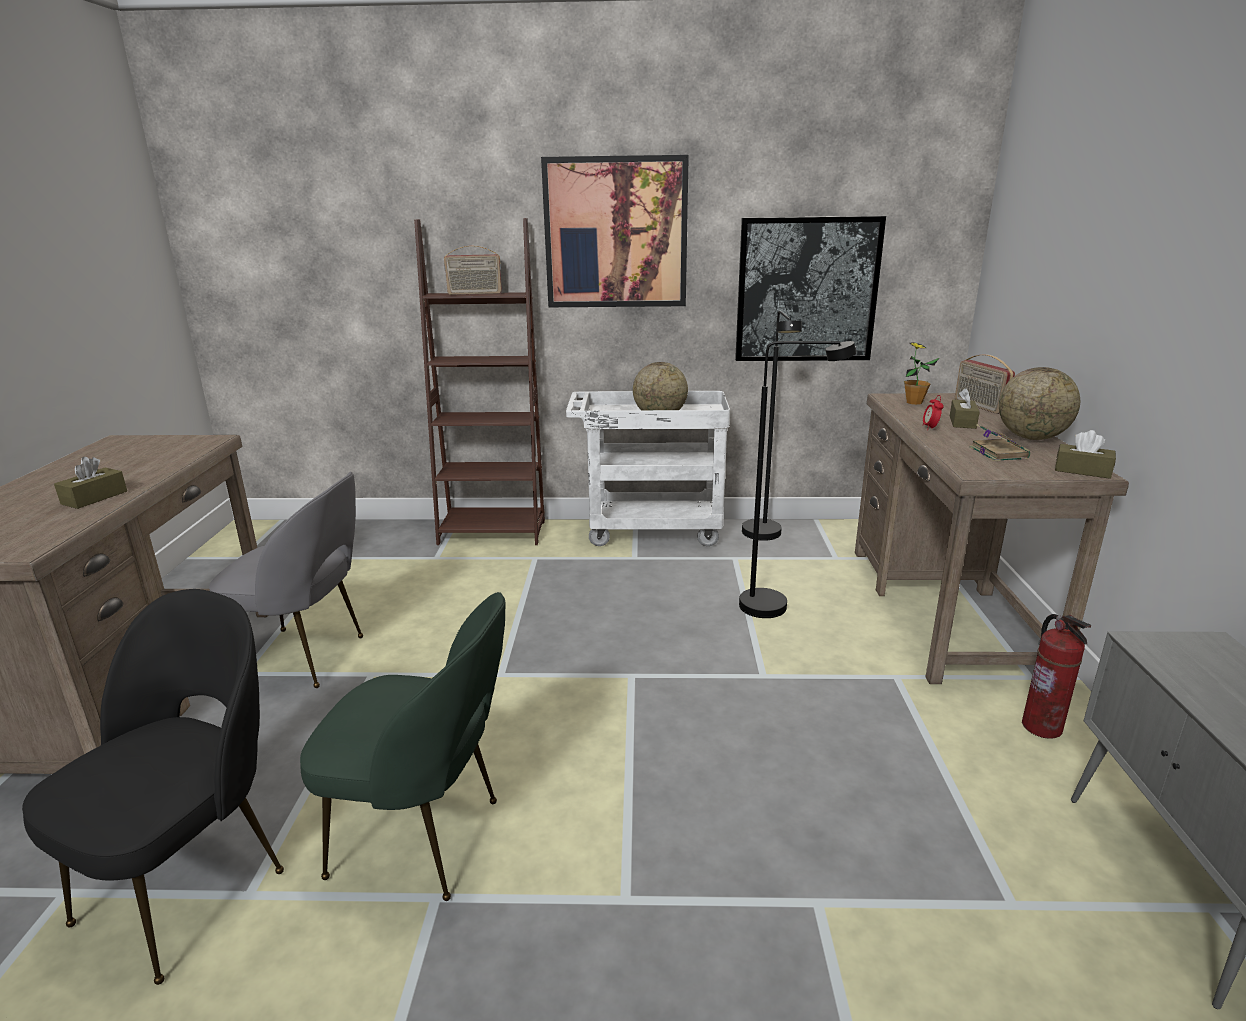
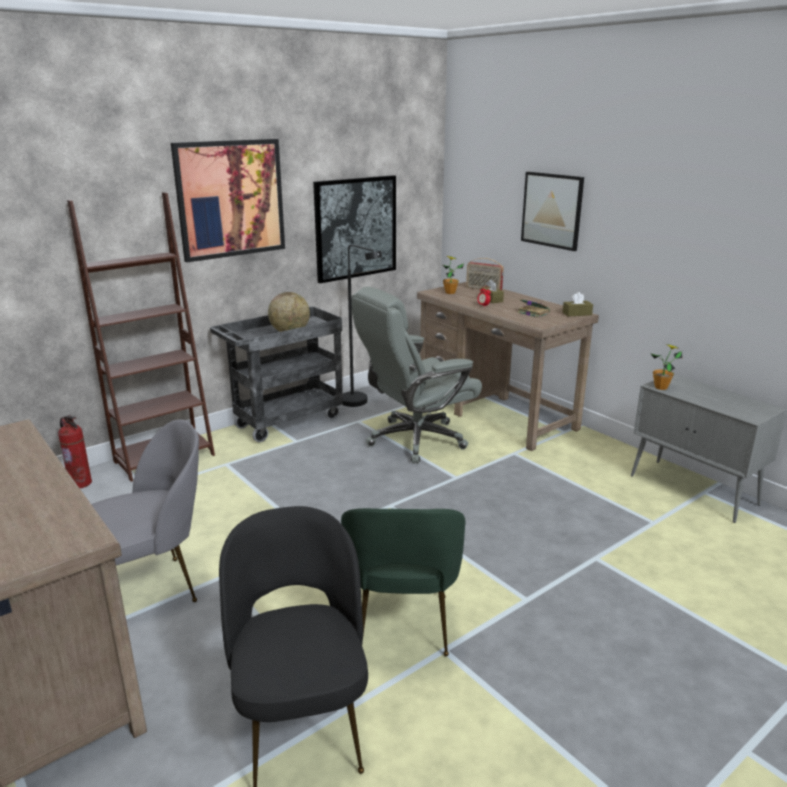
camera: 40 degrees left, 0 degrees up
brown tissue box [54,457,127,509] -> none
green chair [300,592,506,901] -> green chair turned 120 degrees clockwise [341,508,465,656]
radio [444,246,502,295] -> none
white cart [566,391,730,546] -> black cart [210,307,343,442]
black floor lamp [739,341,857,618] -> grey office chair [351,287,482,464]
globe [999,367,1080,440] -> none
fire extinguisher [1022,614,1091,739] -> fire extinguisher moved to [58,415,92,489]
none -> picture [521,172,584,251]
none -> potted plant [650,344,682,390]

